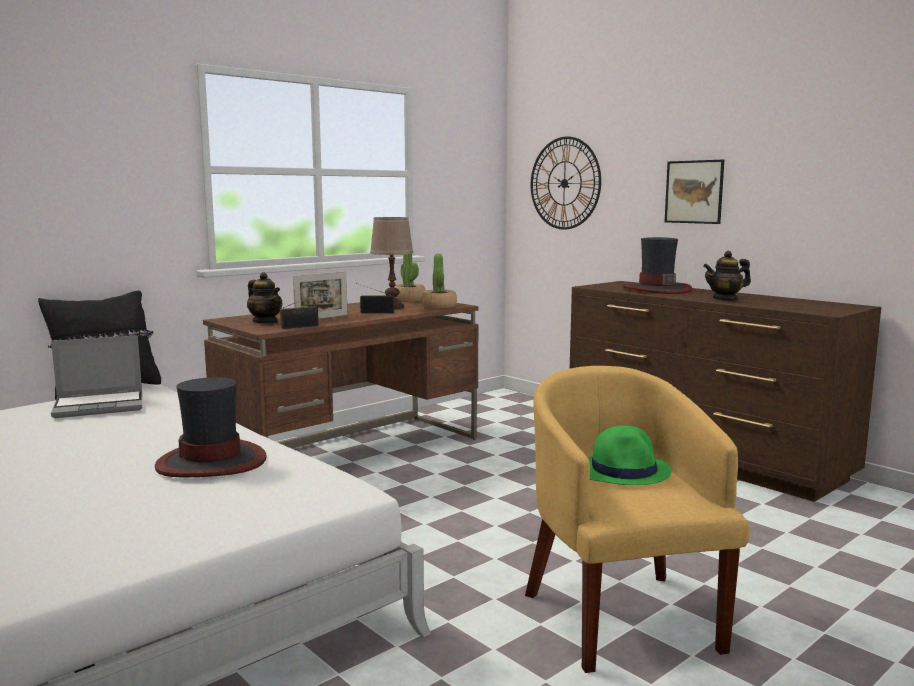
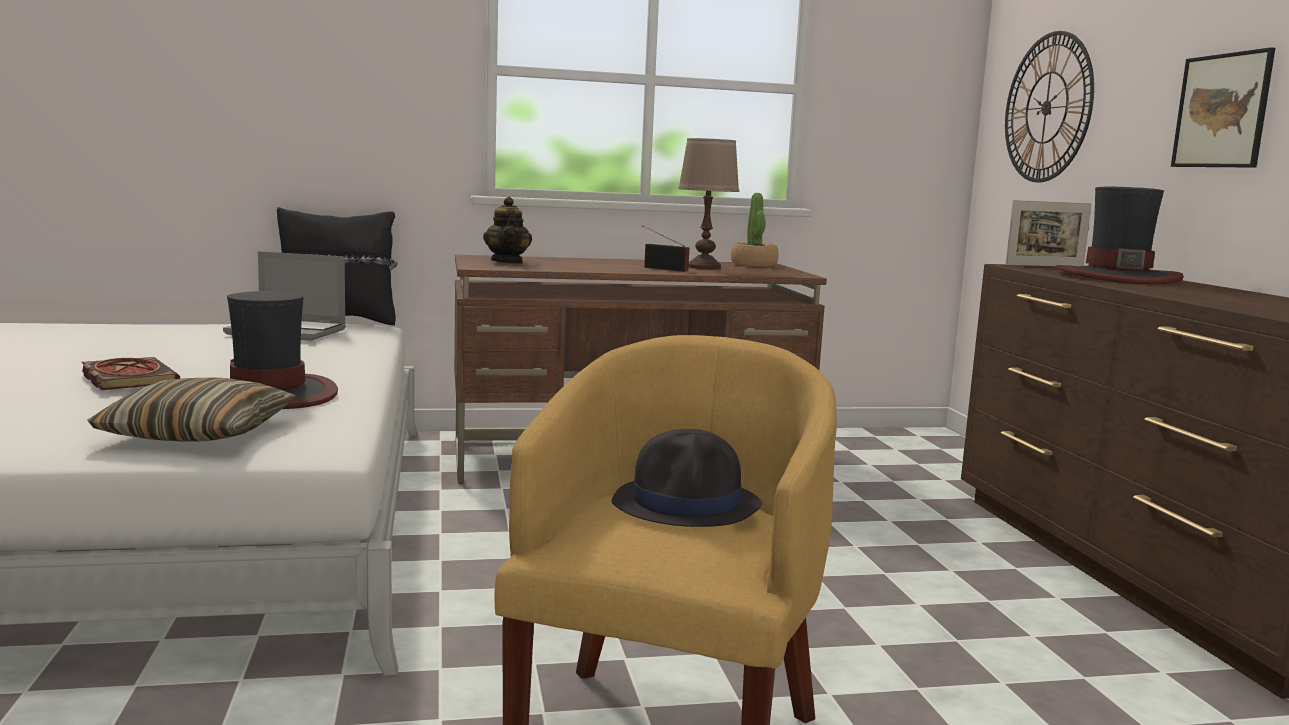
camera: 30 degrees right, 0 degrees up
radio [280,292,321,329] -> none
picture frame [293,271,348,319] -> picture frame moved to [1005,200,1091,266]
potted plant [422,253,457,309] -> none
green hat [588,425,671,485] -> black hat [612,429,762,527]
teapot [703,251,751,301] -> none
none -> book [82,357,180,390]
none -> pillow [87,378,296,442]

